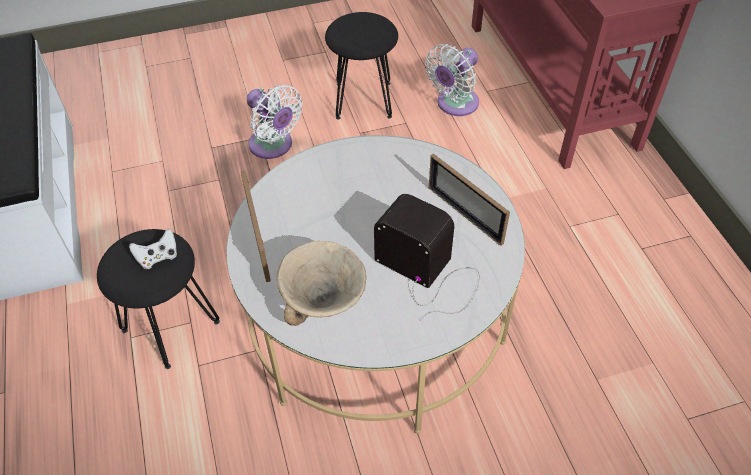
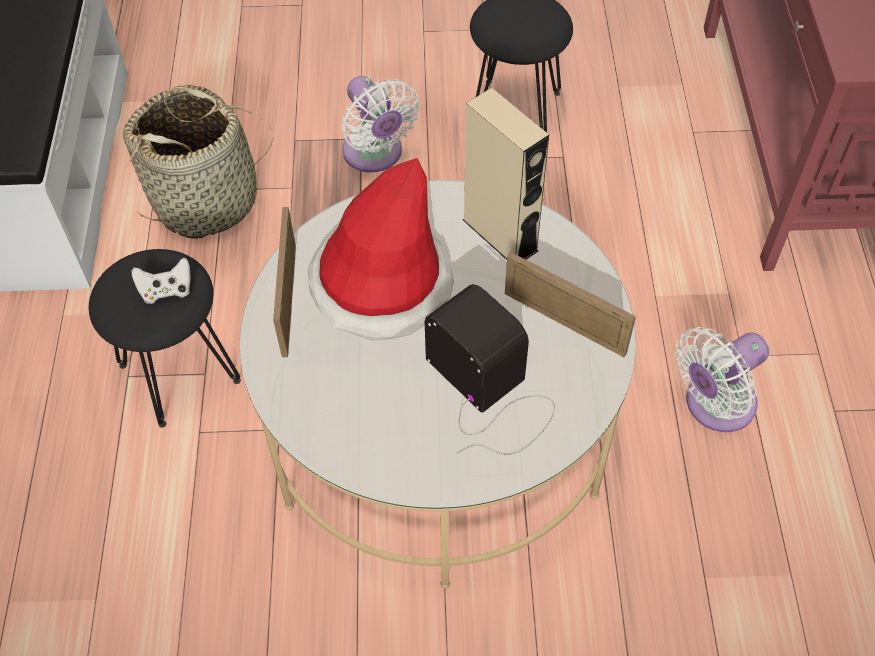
camera: 15 degrees right, 5 degrees up
beige bowl [277,241,366,326] -> none
white fan [425,44,479,116] -> white fan moved to [675,327,769,432]
picture frame [429,154,510,246] -> picture frame turned 150 degrees clockwise [505,252,636,357]
none -> basket [123,85,273,239]
none -> hat [308,158,454,341]
none -> beige speaker [463,88,549,260]

